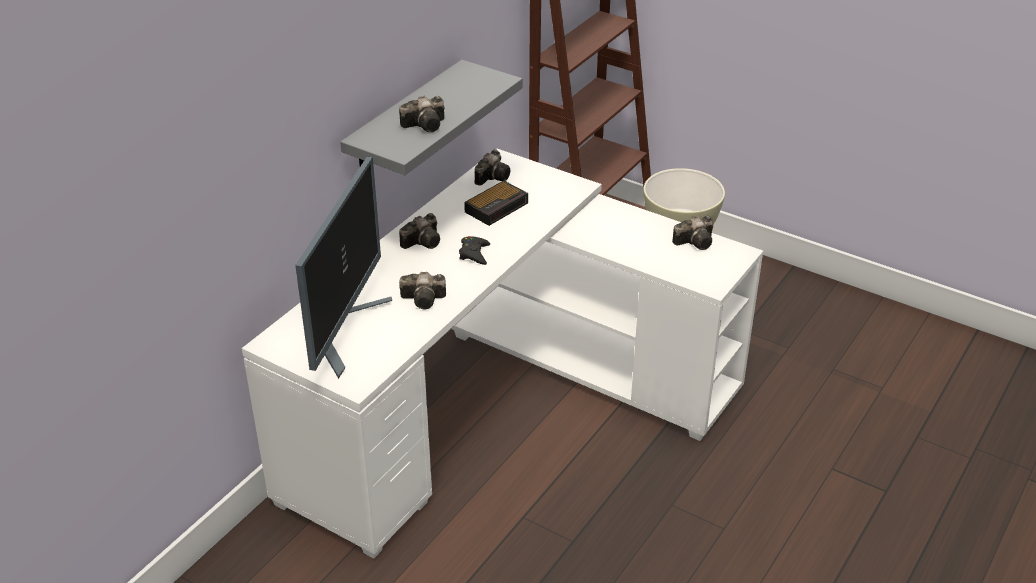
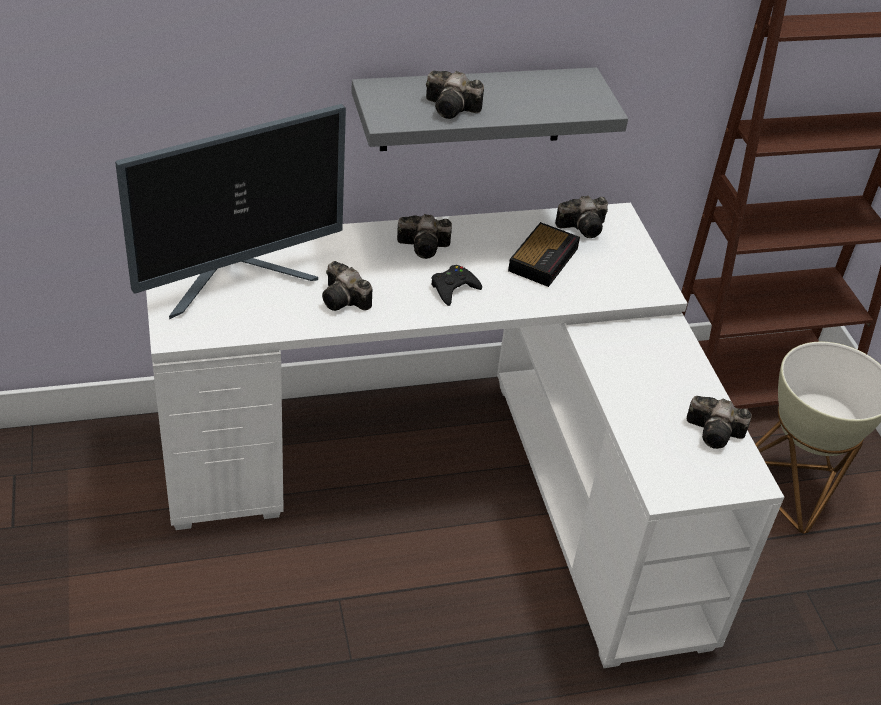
camera: 40 degrees right, 5 degrees up
alarm clock [464,181,528,226] -> alarm clock turned 60 degrees counterclockwise [508,222,580,287]

